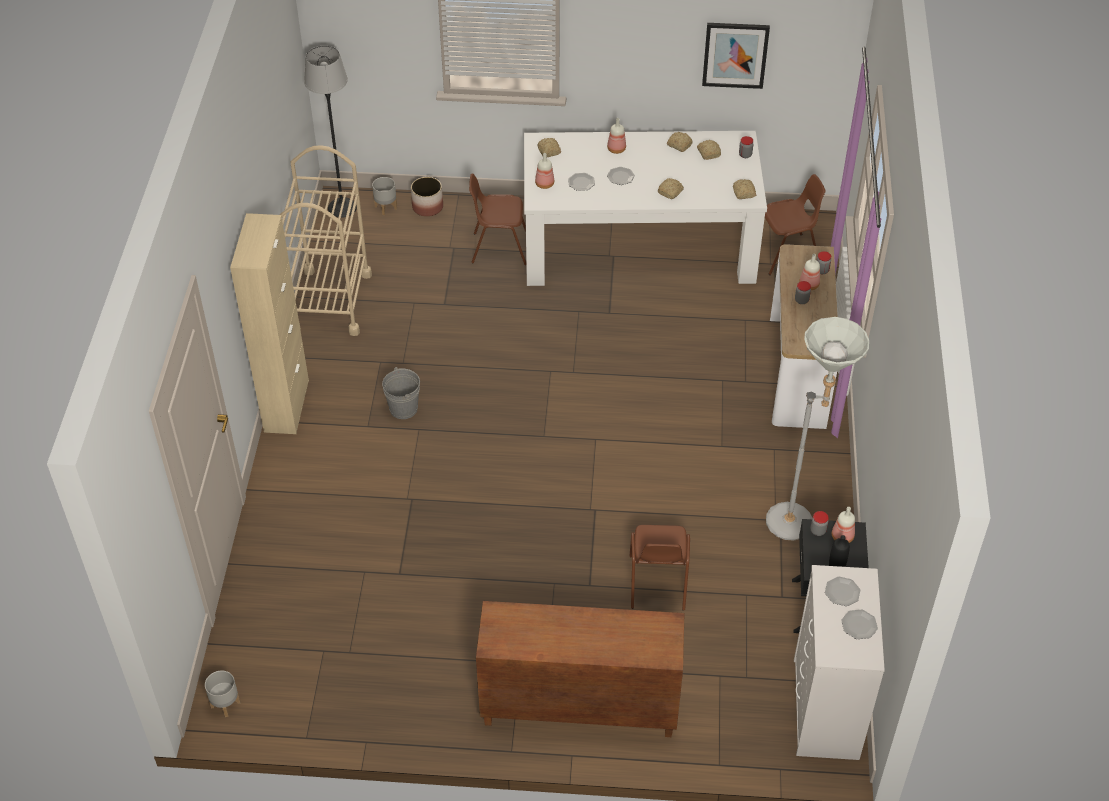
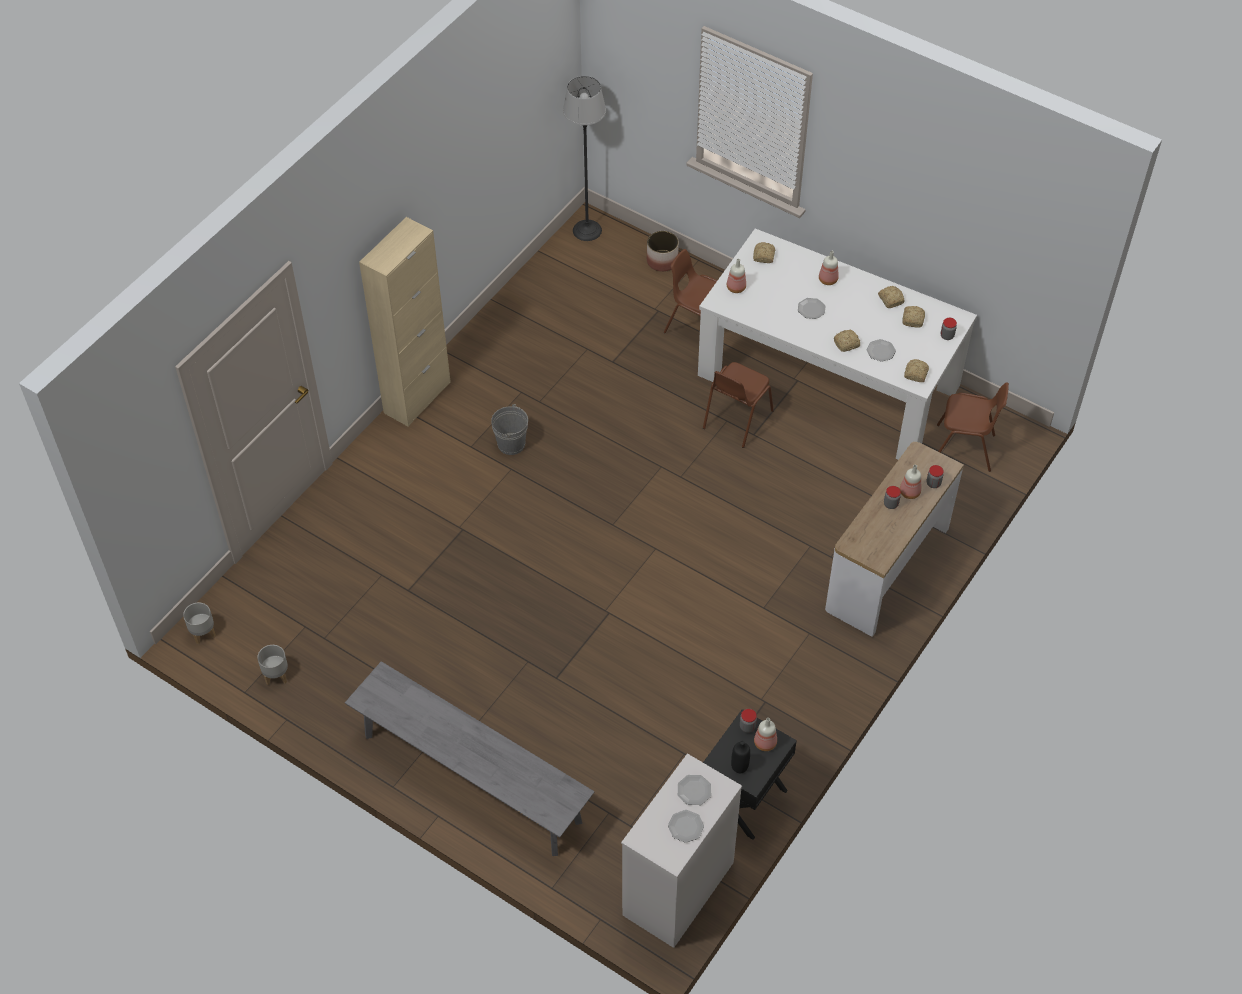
camera: 30 degrees right, 5 degrees up
beige cart [279,145,372,336] -> none
grey planter [372,177,397,215] -> grey planter moved to [257,645,288,685]
brown cabinet [476,601,684,737] -> grey bench [345,661,595,856]
plate [568,173,595,191] -> plate moved to [866,339,896,362]
brown chair [630,525,690,611] -> brown chair moved to [703,362,774,448]
picture [702,23,770,89] -> none
grey floor lamp [766,317,869,541] -> none

